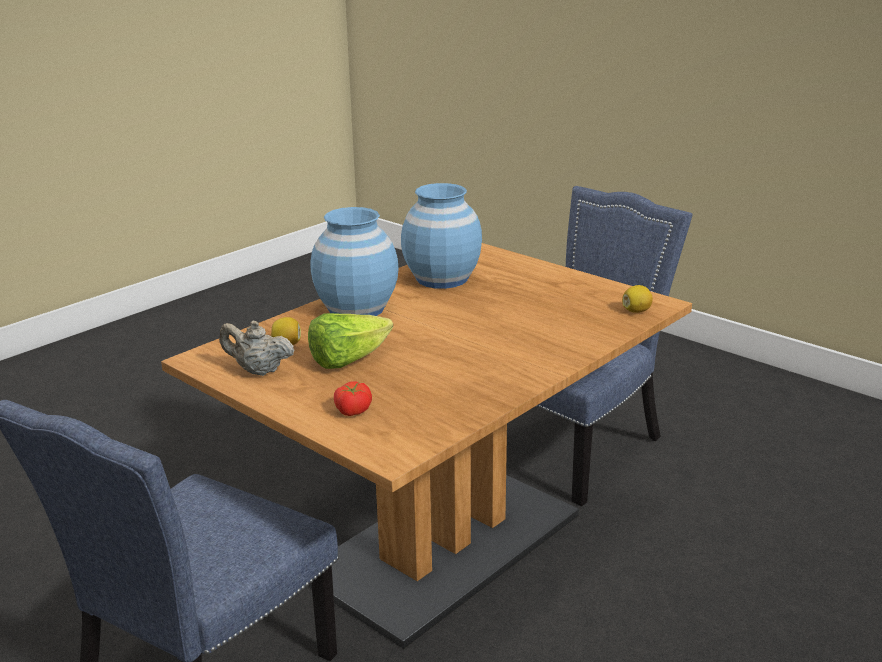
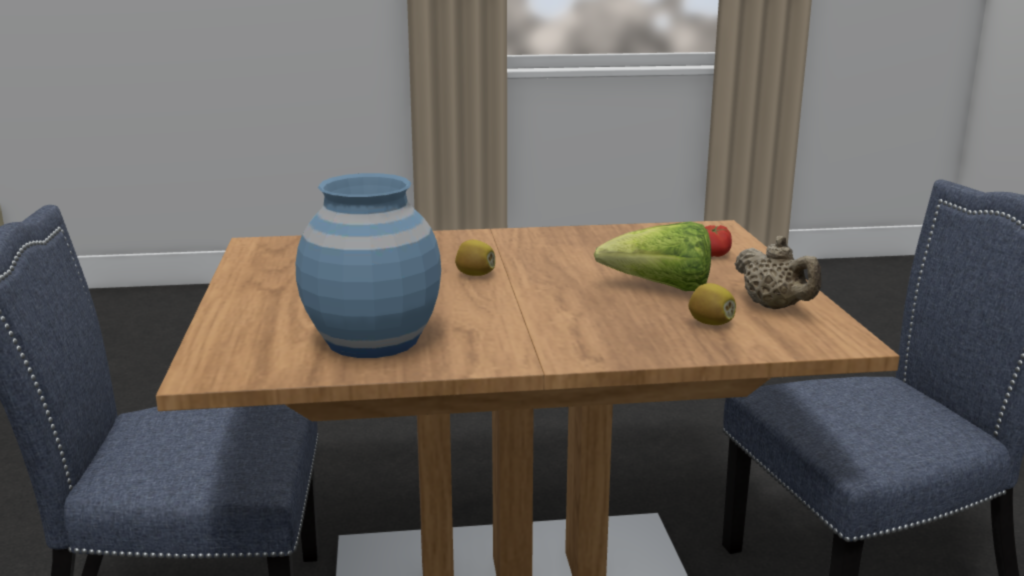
camera: 140 degrees left, 5 degrees down
blue vase [310,207,399,316] -> none
lemon [622,285,653,313] -> lemon moved to [455,240,495,276]

